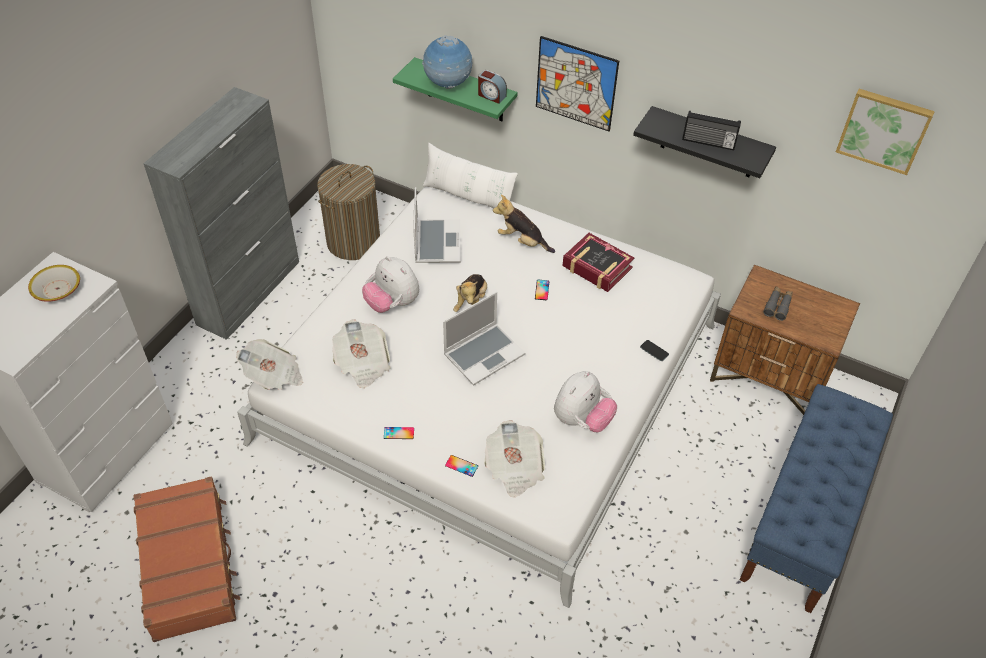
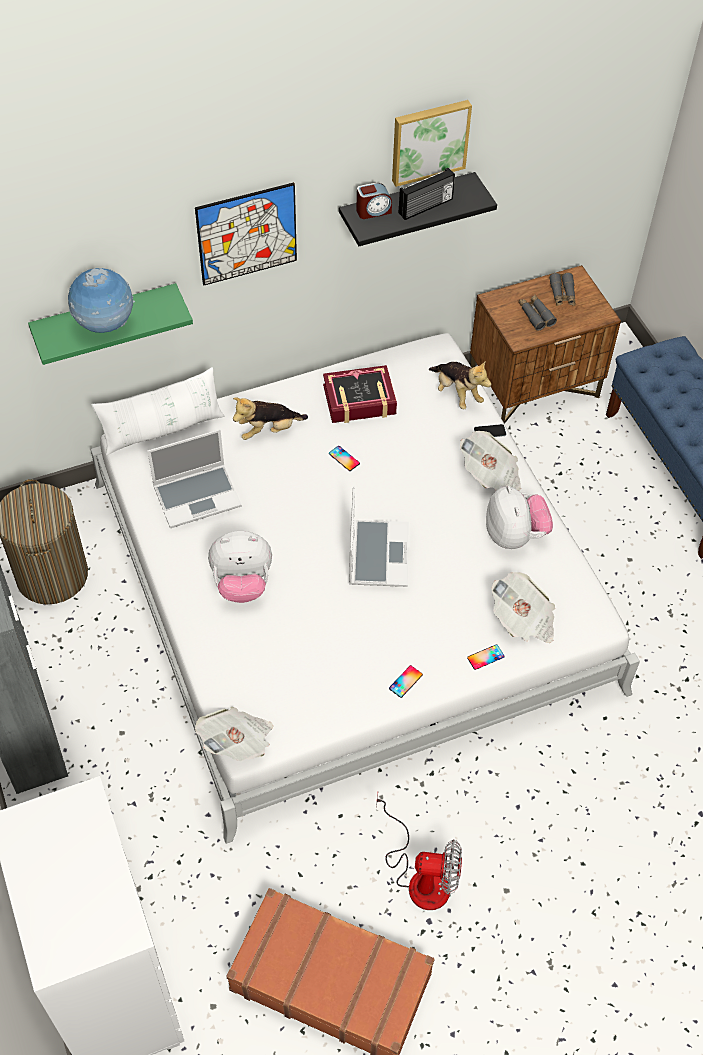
camera: 50 degrees left, 5 degrees up
bowl [28,265,80,302] -> none
newspaper [332,319,391,389] -> newspaper moved to [460,431,521,491]
laptop [413,187,461,263] -> laptop turned 120 degrees clockwise [148,429,242,528]
plush toy [453,274,487,312] -> plush toy moved to [429,362,491,409]
alarm clock [478,70,507,104] -> alarm clock moved to [356,183,392,219]
picture [836,89,935,175] -> picture moved to [392,100,472,187]
none -> fan [376,793,462,910]
none -> grey binoculars [549,273,575,306]

